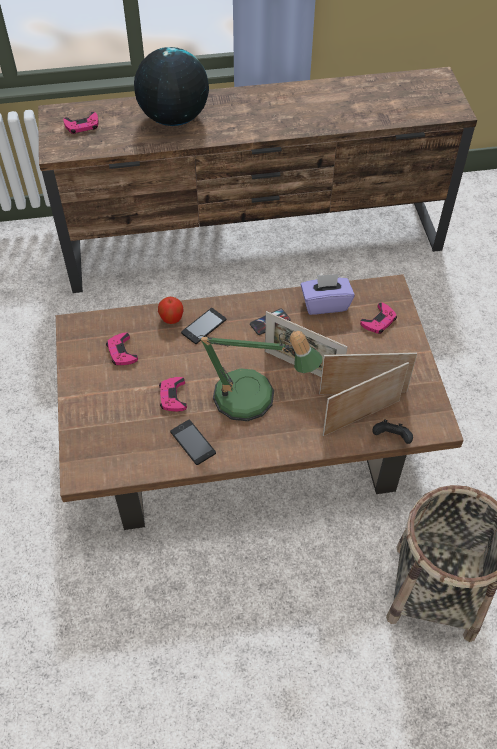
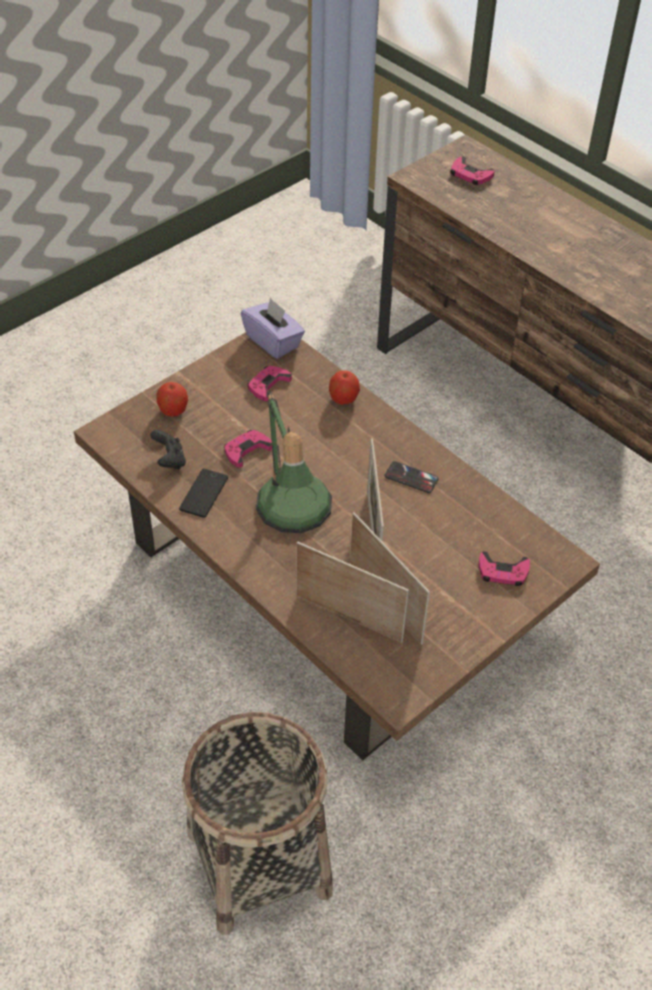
camera: 55 degrees right, 5 degrees down
globe [134,47,209,126] -> none
phone [181,308,226,344] -> none
purple tissue box [301,274,355,315] -> purple tissue box moved to [241,297,305,359]
black game controller [372,419,413,444] -> black game controller moved to [150,430,186,470]
none -> apple [157,382,188,417]

